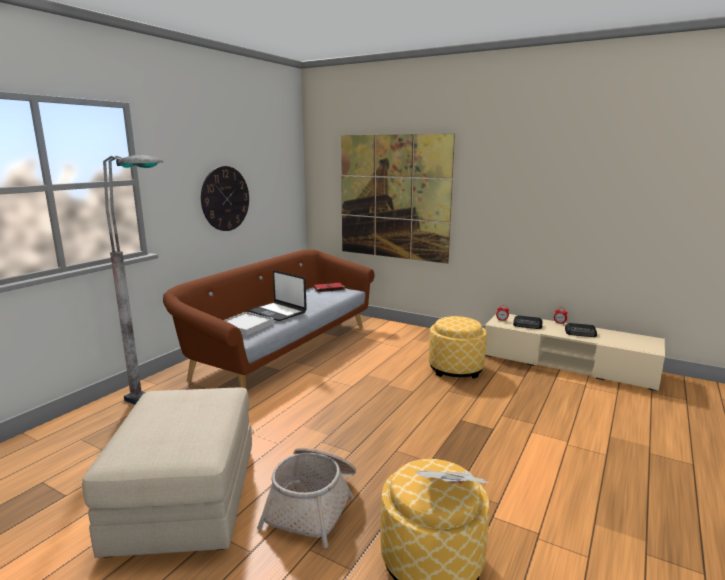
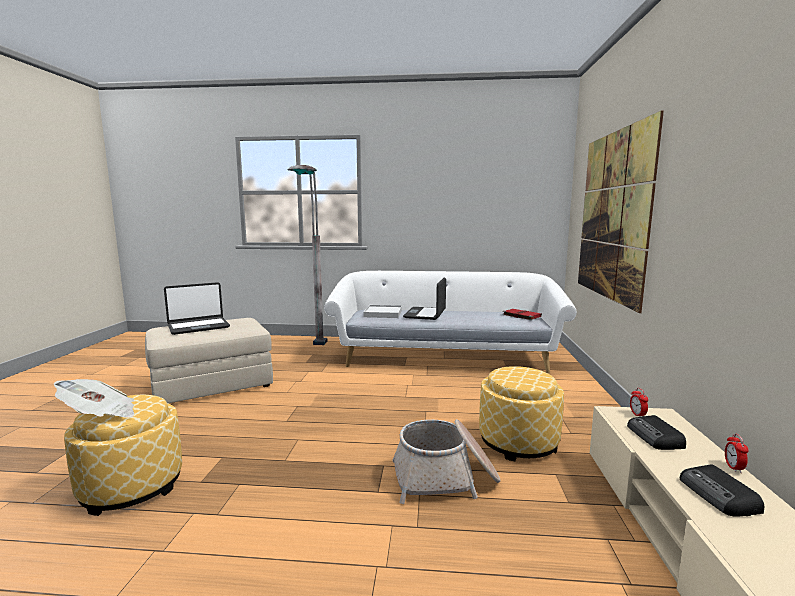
camera: 65 degrees right, 5 degrees down
brown sofa [163,249,374,388] -> white sofa [324,271,577,373]
wall clock [201,166,249,231] -> none
basket [257,448,356,548] -> basket moved to [392,419,501,504]
none -> laptop [164,282,230,335]

